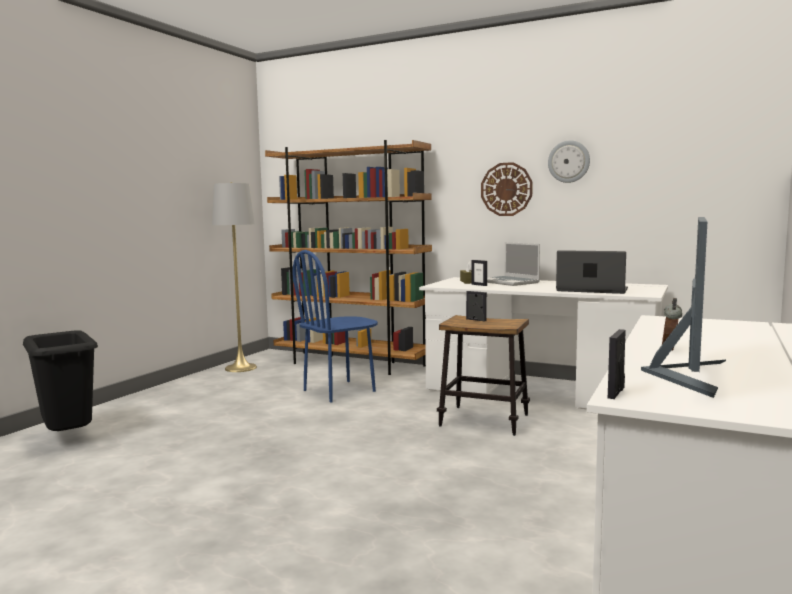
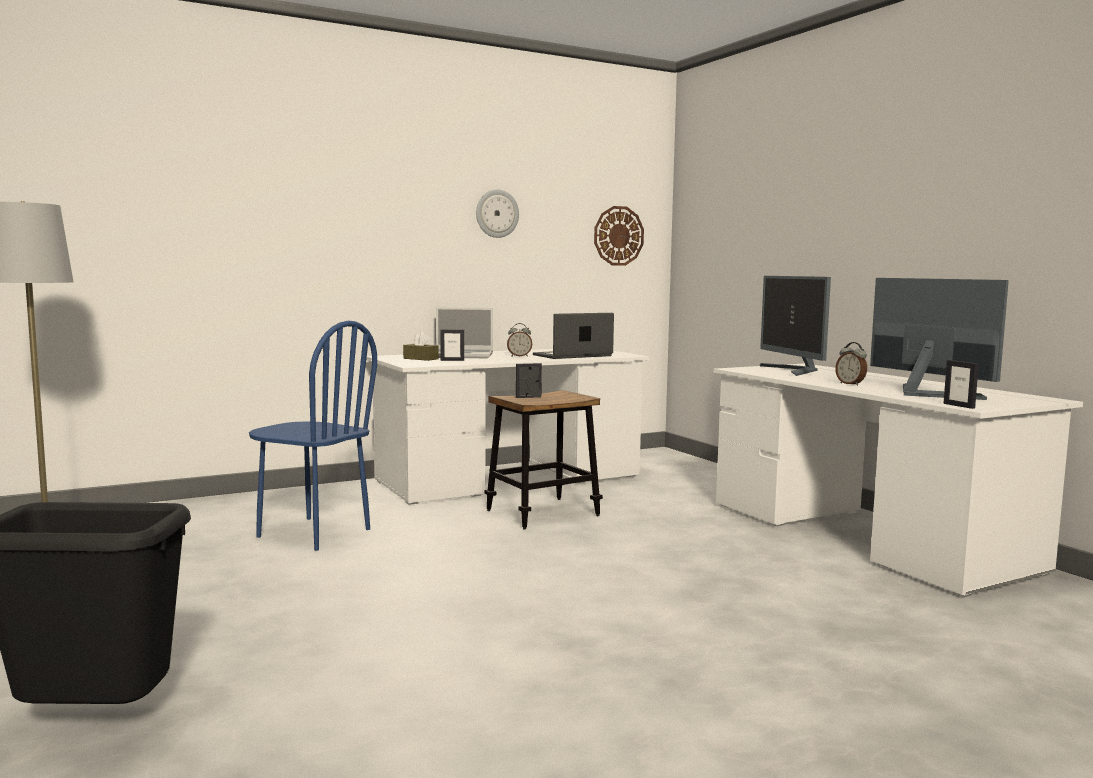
camera: 55 degrees left, 0 degrees up
brown bookcase [265,140,432,375] -> none
blue chair [292,250,378,402] -> blue chair turned 60 degrees counterclockwise [249,321,377,551]
wall clock [481,162,533,216] -> wall clock moved to [594,206,644,266]
none -> alarm clock [507,323,532,357]
none -> monitor [760,276,831,376]

